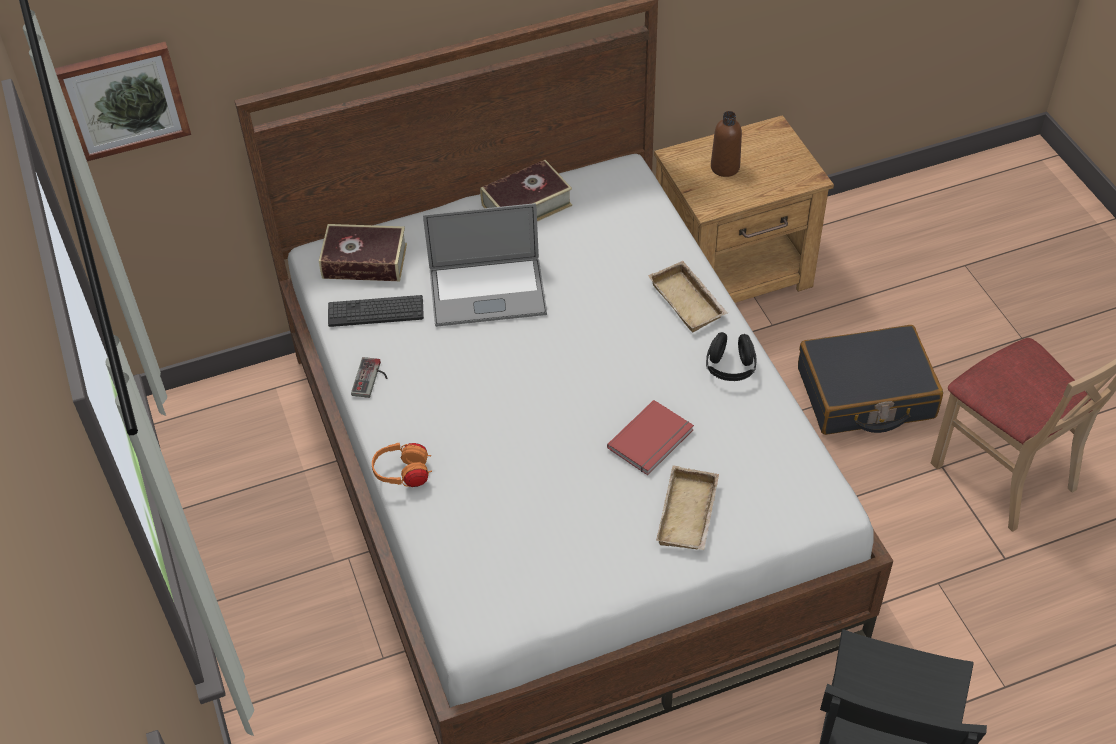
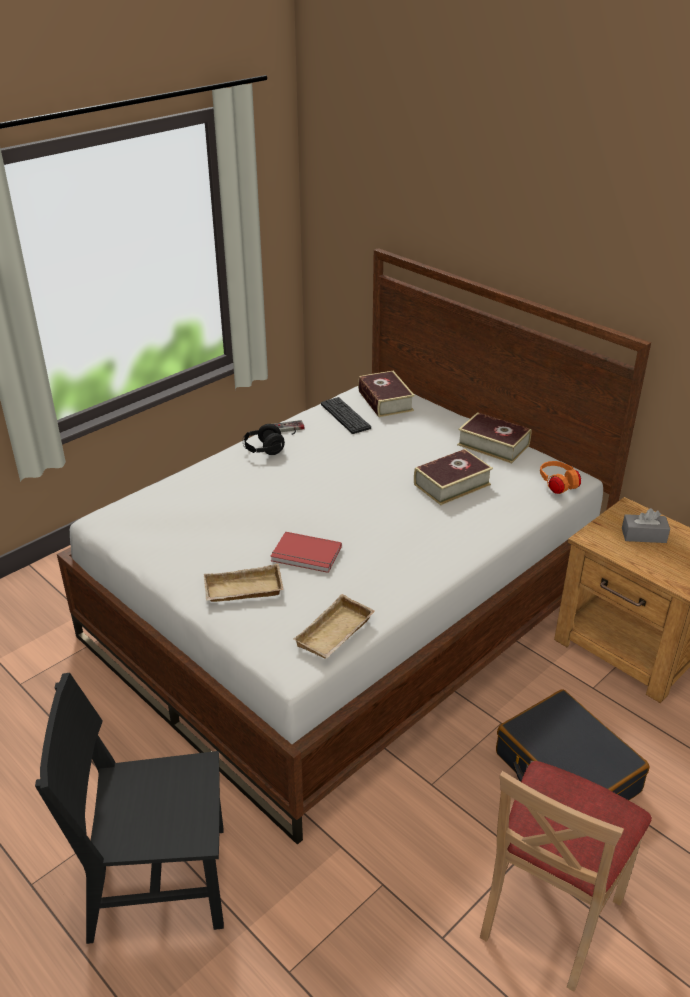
camera: 65 degrees right, 15 degrees down
picture [54,42,191,161] -> none
orange headphones [372,443,432,487] -> orange headphones moved to [540,461,581,494]
laptop [423,203,547,327] -> none
beige tray [648,261,728,332] -> beige tray moved to [294,594,375,659]
black headphones [706,332,757,381] -> black headphones moved to [242,424,285,455]
brown bottle [711,111,742,177] -> grey tissue box [622,508,670,543]
none -> book [414,449,493,505]

